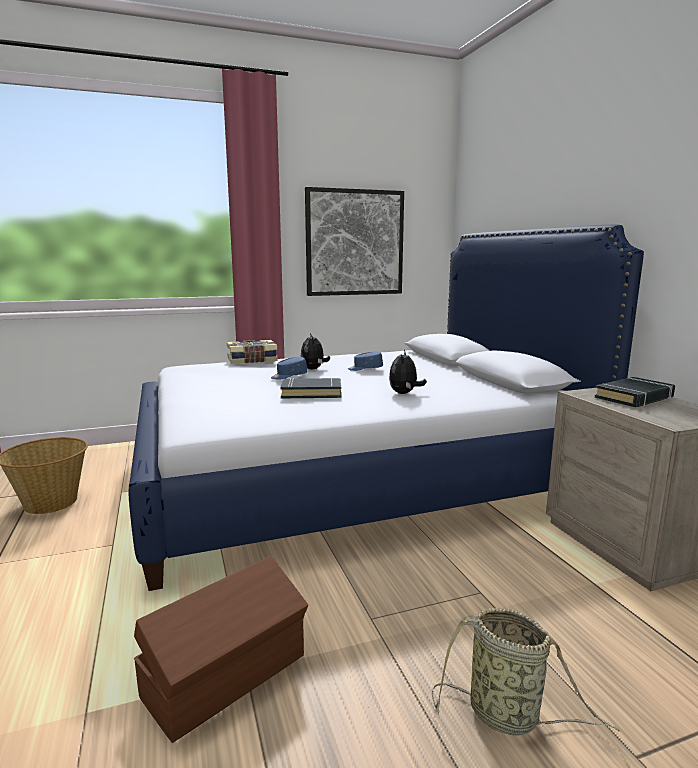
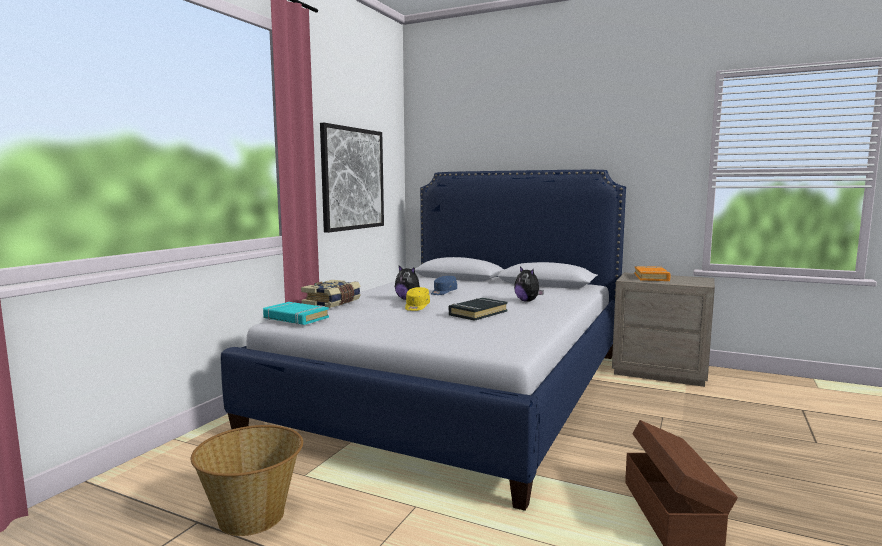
camera: 45 degrees left, 5 degrees down
blue cap [271,357,307,380] -> yellow cap [405,287,430,311]
basket [432,608,621,735] -> none
black book [595,377,675,407] -> orange book [634,266,671,281]
none -> turquoise book [263,302,329,325]

